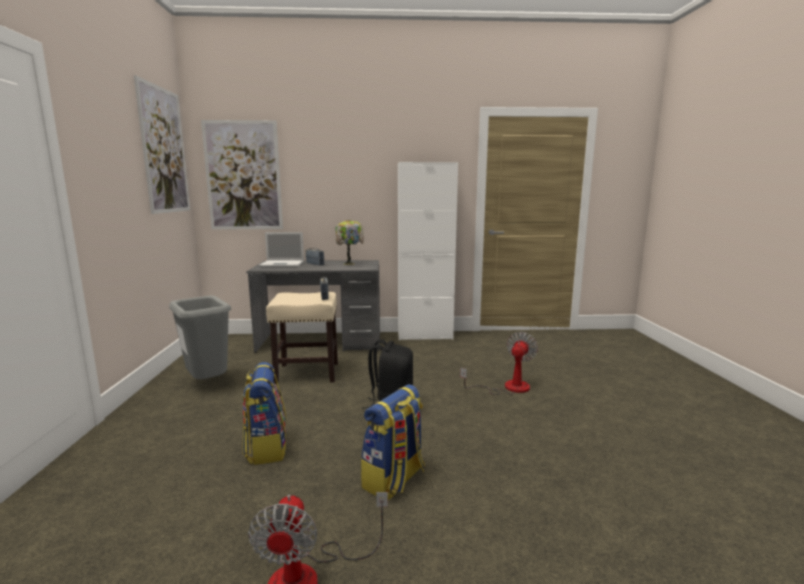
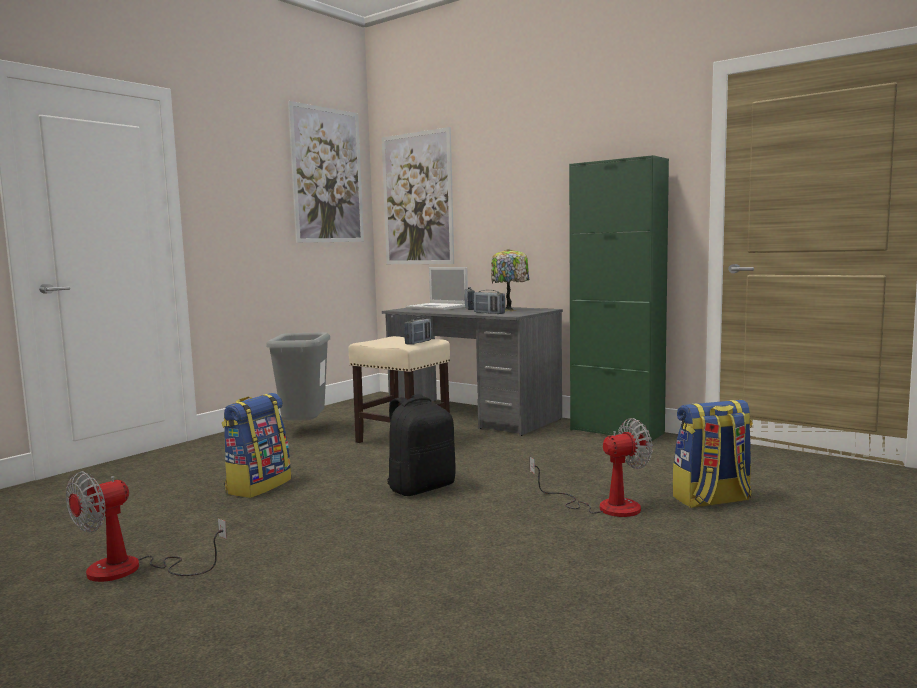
camera: 40 degrees right, 5 degrees down
backpack [361,384,425,500] -> backpack moved to [673,400,752,508]
white cabinet [398,162,458,340] -> green cabinet [569,155,669,442]
none -> radio [474,290,505,314]

